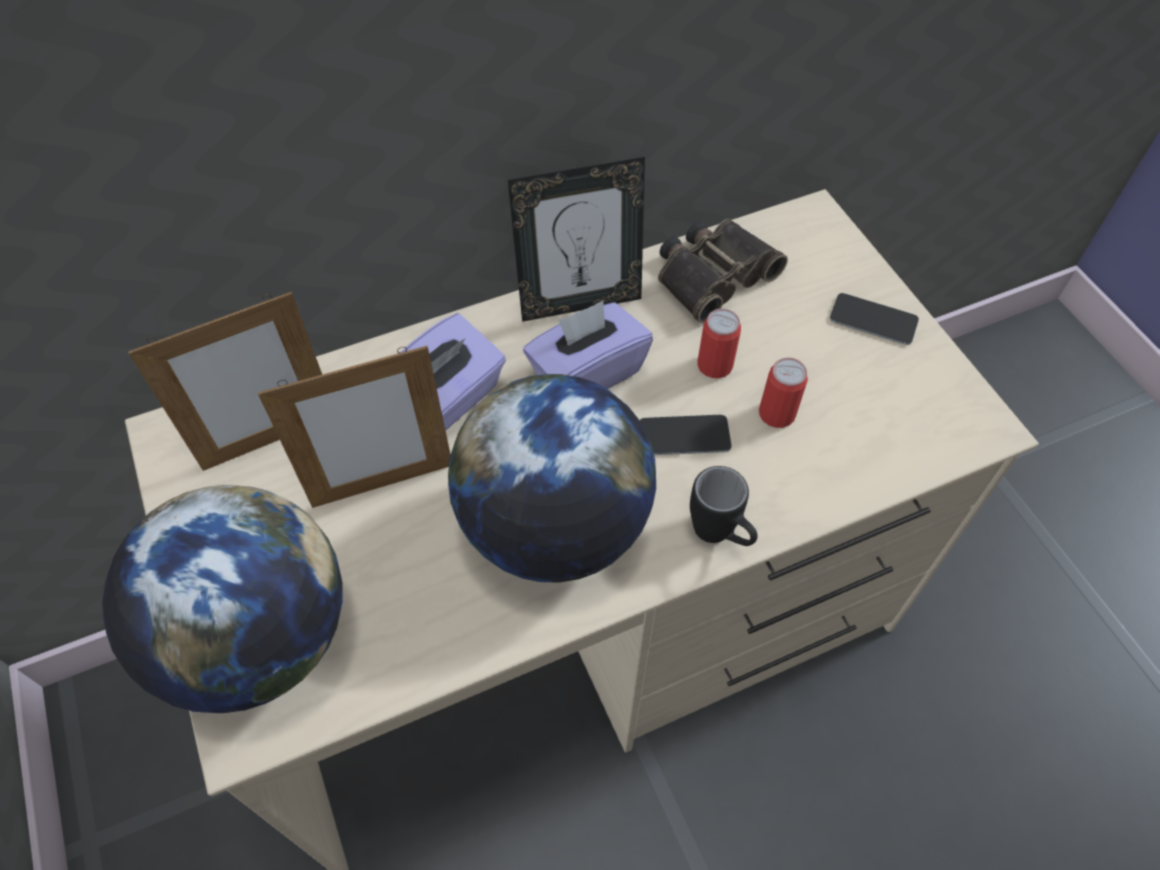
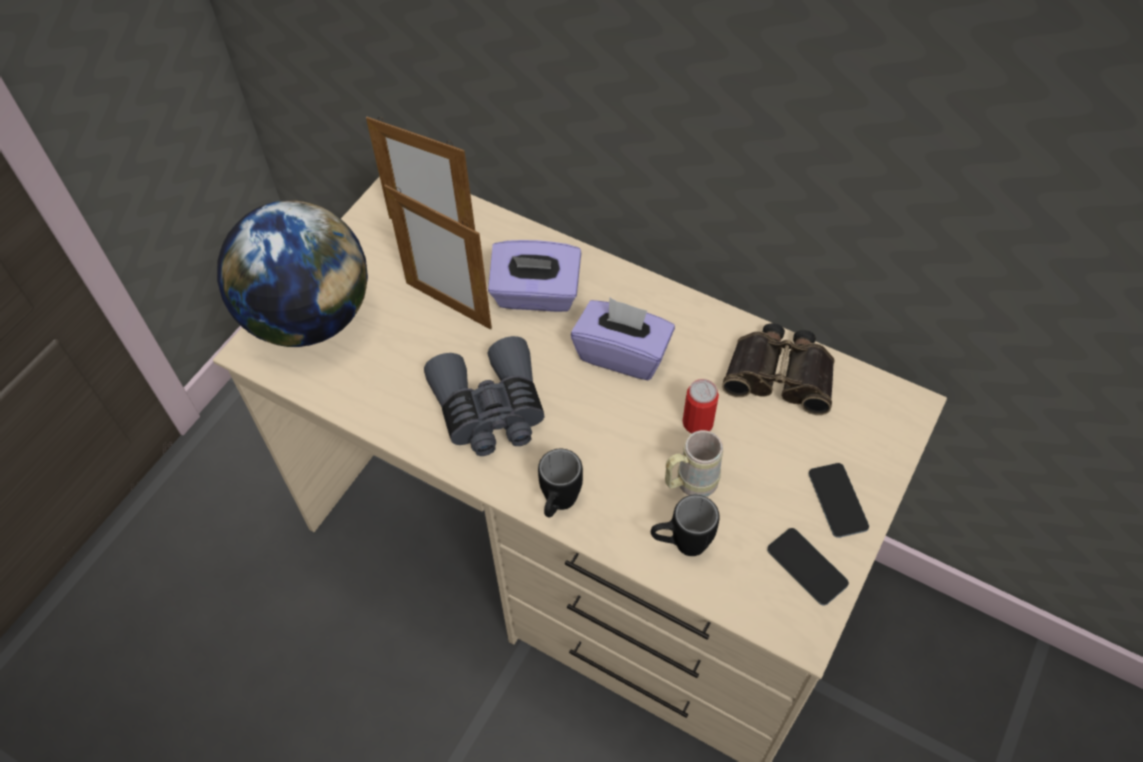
camera: 55 degrees right, 0 degrees up
globe [448,374,656,582] -> grey binoculars [424,336,545,456]
picture frame [508,157,645,322] -> none
phone [639,415,732,455] -> phone moved to [767,528,849,606]
can [759,358,808,428] -> beige mug [665,430,723,497]
none -> black mug [651,495,720,556]

